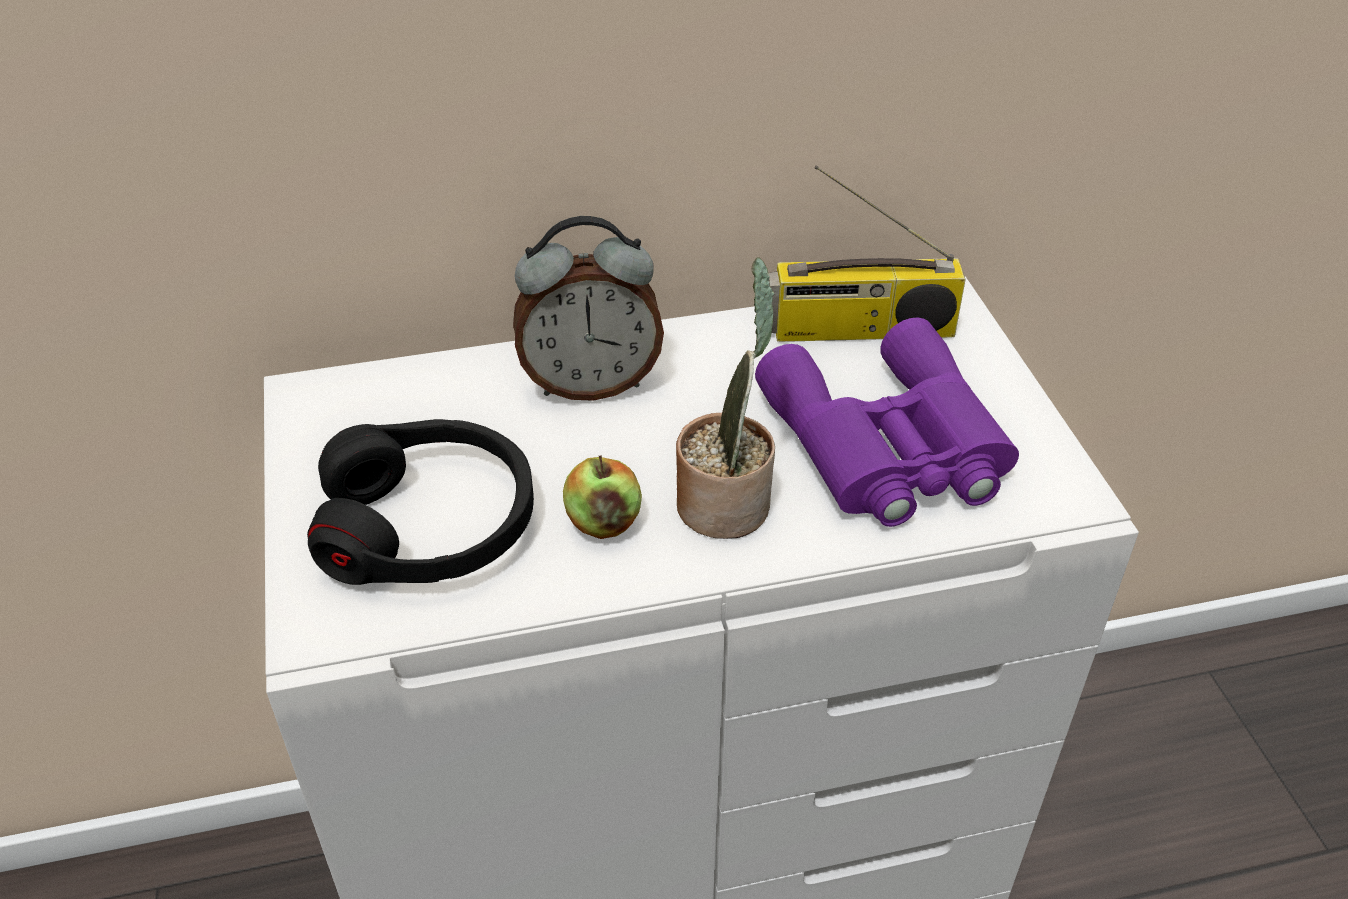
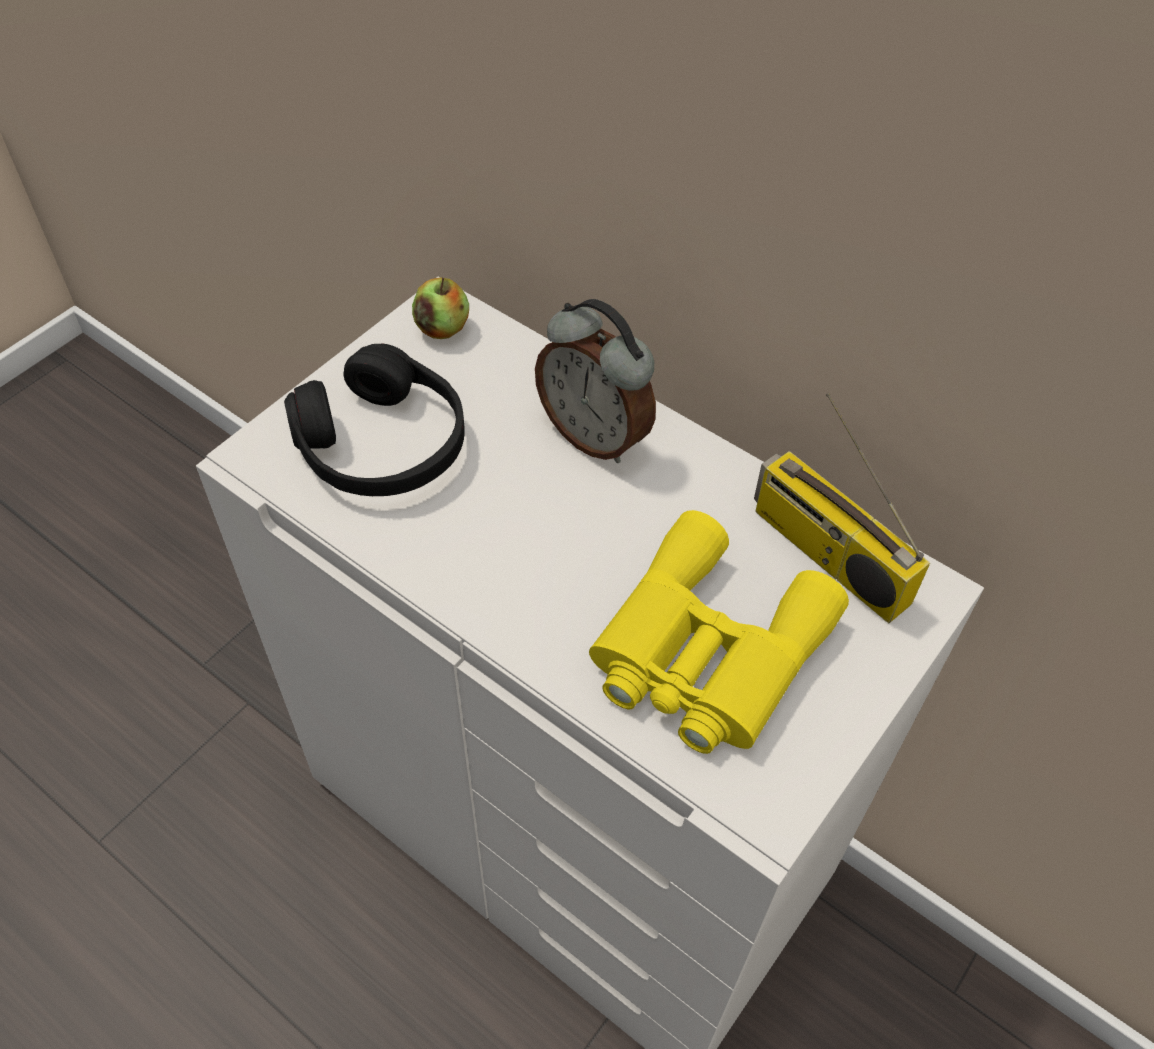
camera: 50 degrees right, 10 degrees up
apple [563,456,642,539] -> apple moved to [412,277,469,339]
potted plant [676,257,775,539] -> none
purple binoculars [755,317,1019,527] -> yellow binoculars [589,510,849,754]

